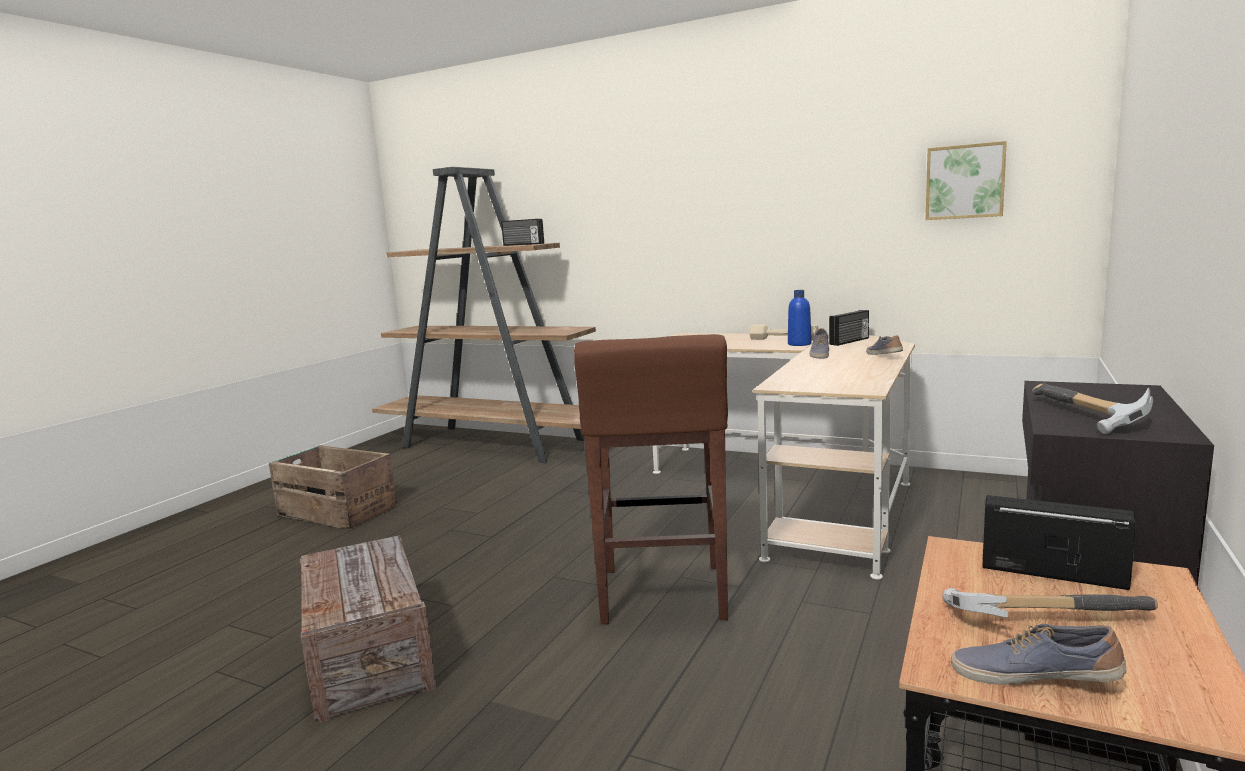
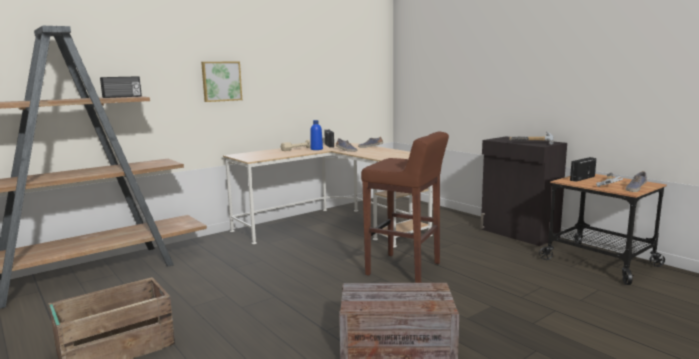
camera: 65 degrees left, 0 degrees up
picture [926,141,1007,220] -> picture moved to [201,62,242,102]

